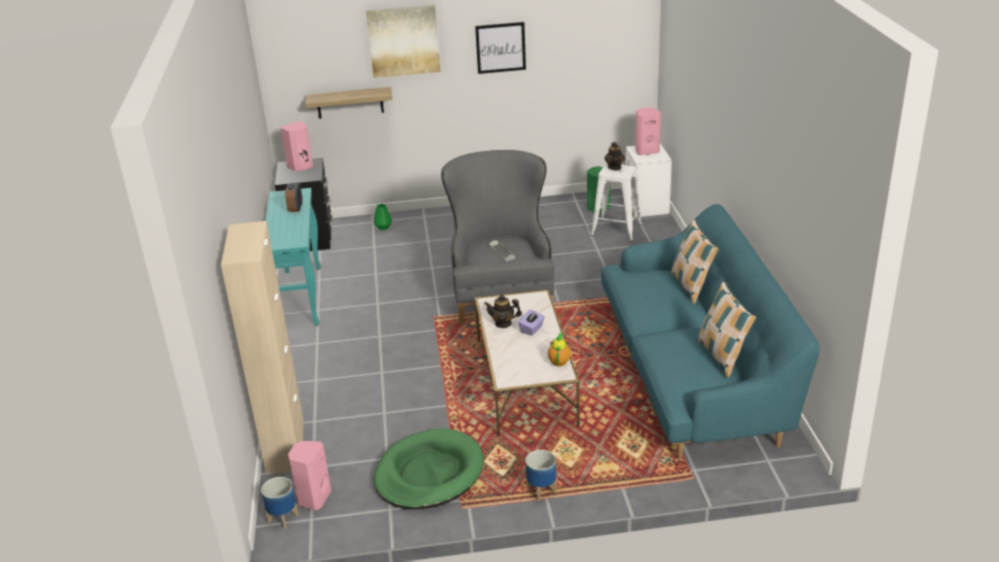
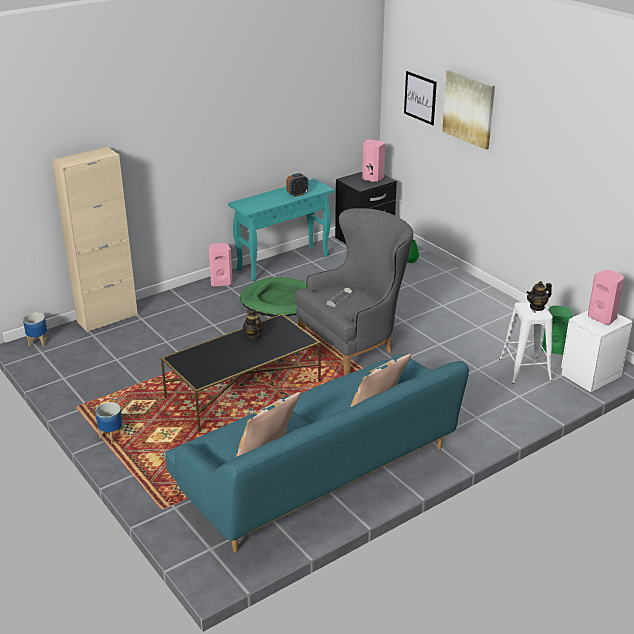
camera: 60 degrees right, 0 degrees up
pink speaker [288,441,331,511] -> pink speaker moved to [209,243,233,287]
shelf [305,87,392,119] -> none
green dog bed [374,428,484,509] -> green dog bed moved to [240,277,307,317]
picture [475,22,526,74] -> picture moved to [404,71,437,125]
white coffee table [475,290,580,437] -> black coffee table [161,314,321,432]
purple tissue box [518,310,545,335] -> none
teapot [548,333,571,367] -> none

